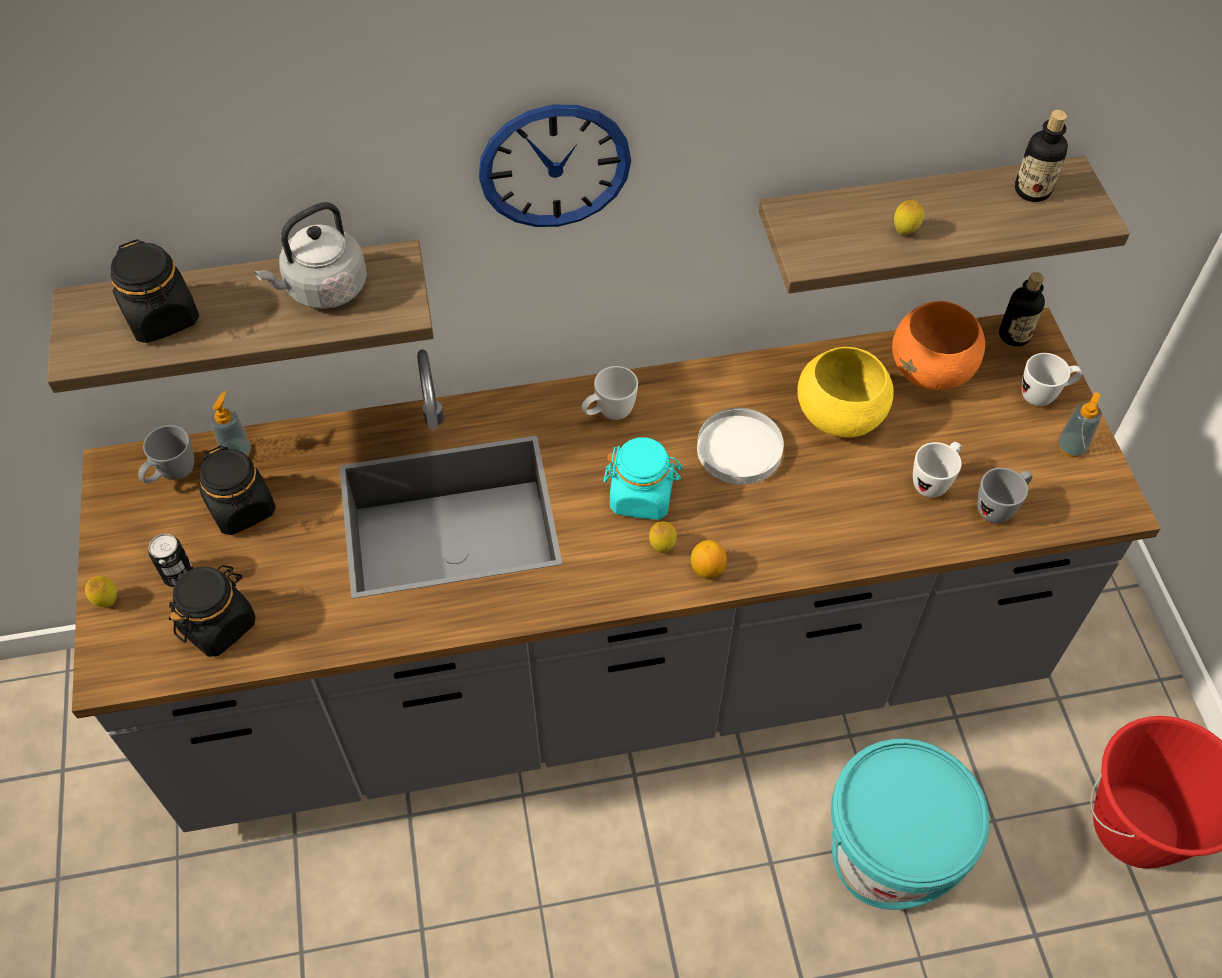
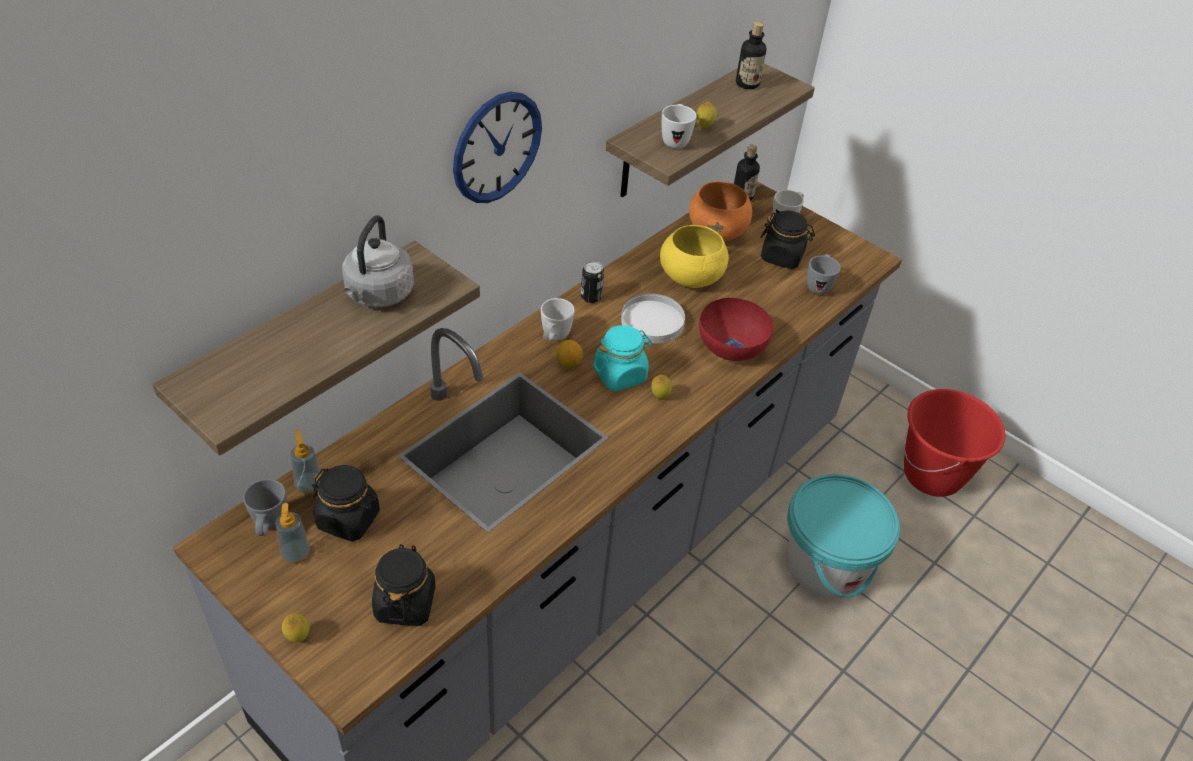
camera: 40 degrees left, 10 degrees down
black jar [111,239,199,343] -> black jar moved to [760,210,815,269]
can [149,534,193,587] -> can moved to [581,261,604,303]
lemon [691,540,727,579] -> lemon moved to [556,340,583,368]
white mug [913,442,962,498] -> white mug moved to [662,104,697,149]
soap dispenser [1058,392,1102,457] -> soap dispenser moved to [275,503,310,564]
none -> red bowl [699,298,774,361]

